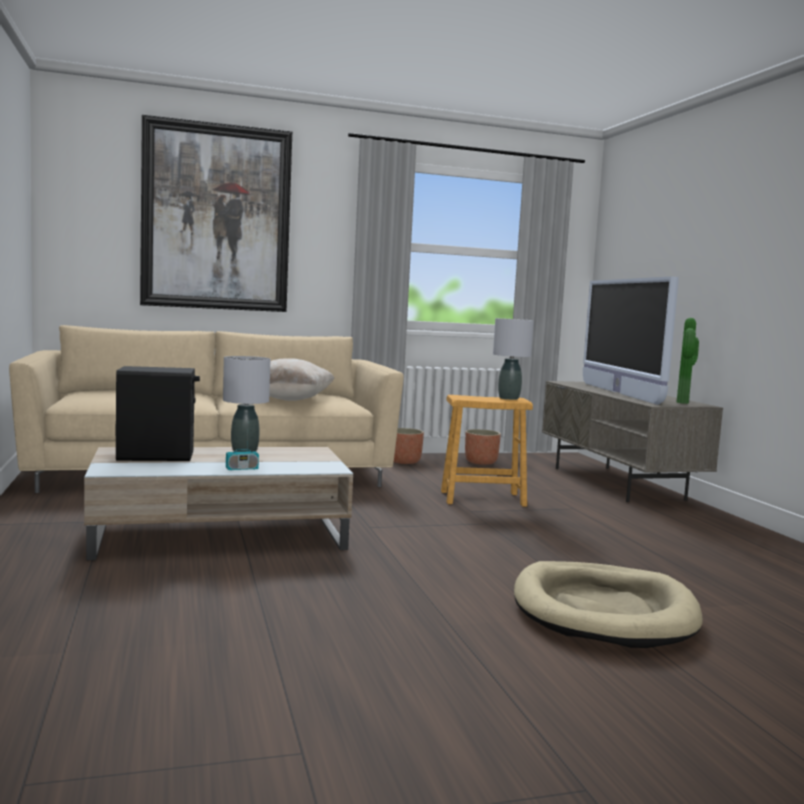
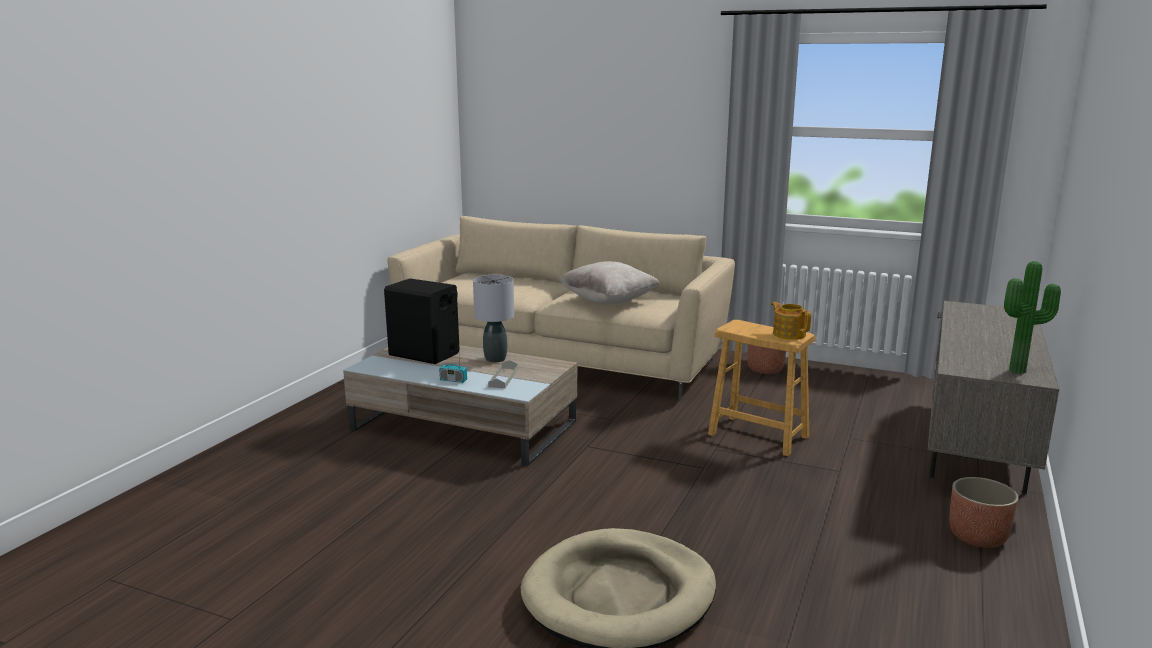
camera: 40 degrees right, 10 degrees up
picture [140,115,292,312] -> none
planter [465,429,501,465] -> planter moved to [950,477,1019,548]
grey table lamp [493,318,534,400] -> teapot [771,302,811,340]
television [583,277,679,405] -> none
none -> grey tray [488,360,518,388]

